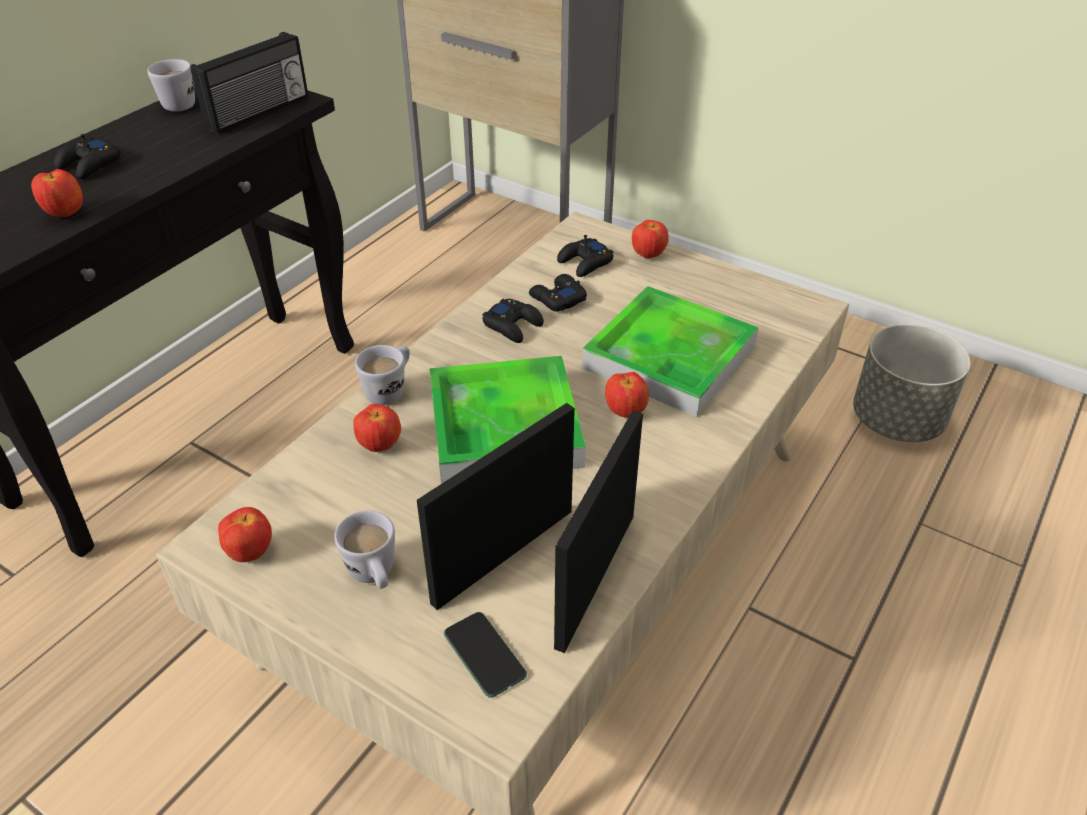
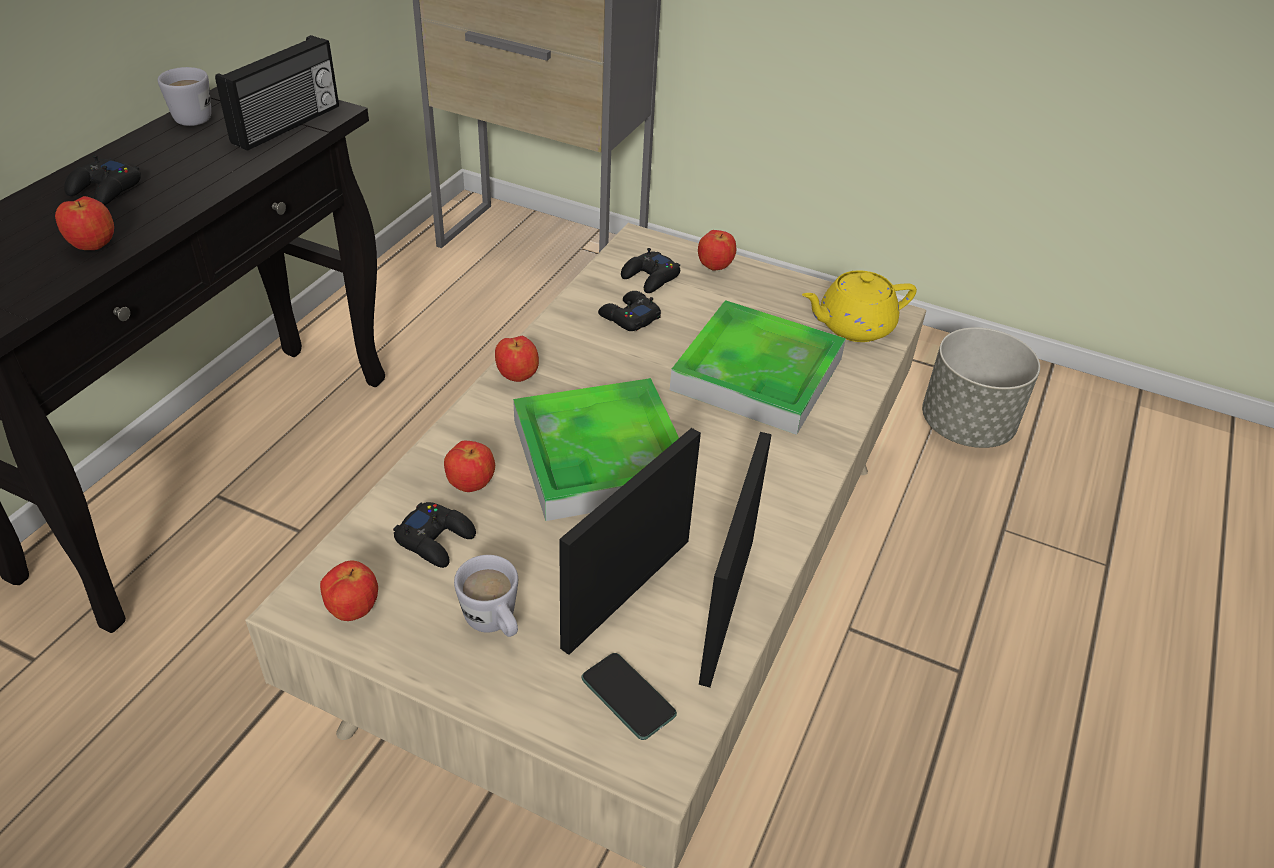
camera: 10 degrees left, 0 degrees up
white mug [355,345,410,405] -> none
black game controller [482,299,544,343] -> black game controller moved to [393,502,476,568]
apple [605,372,649,418] -> apple moved to [495,336,539,382]
none -> yellow teapot [802,270,917,342]

